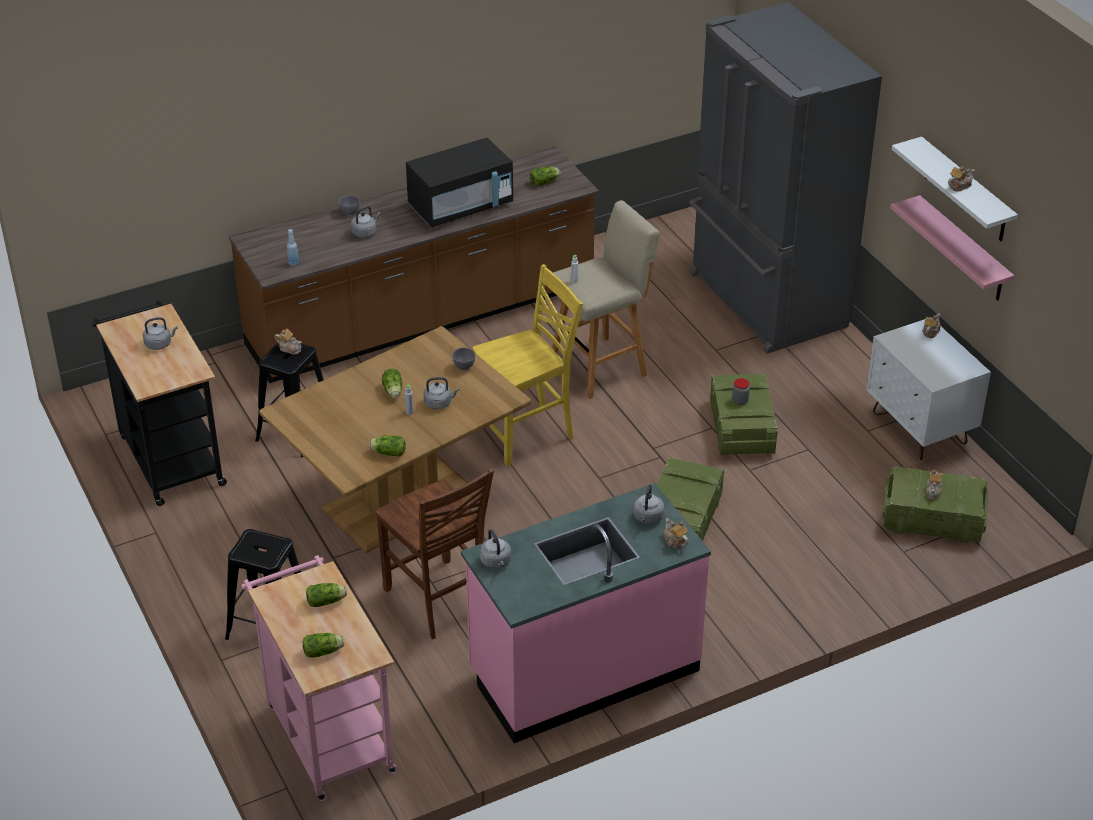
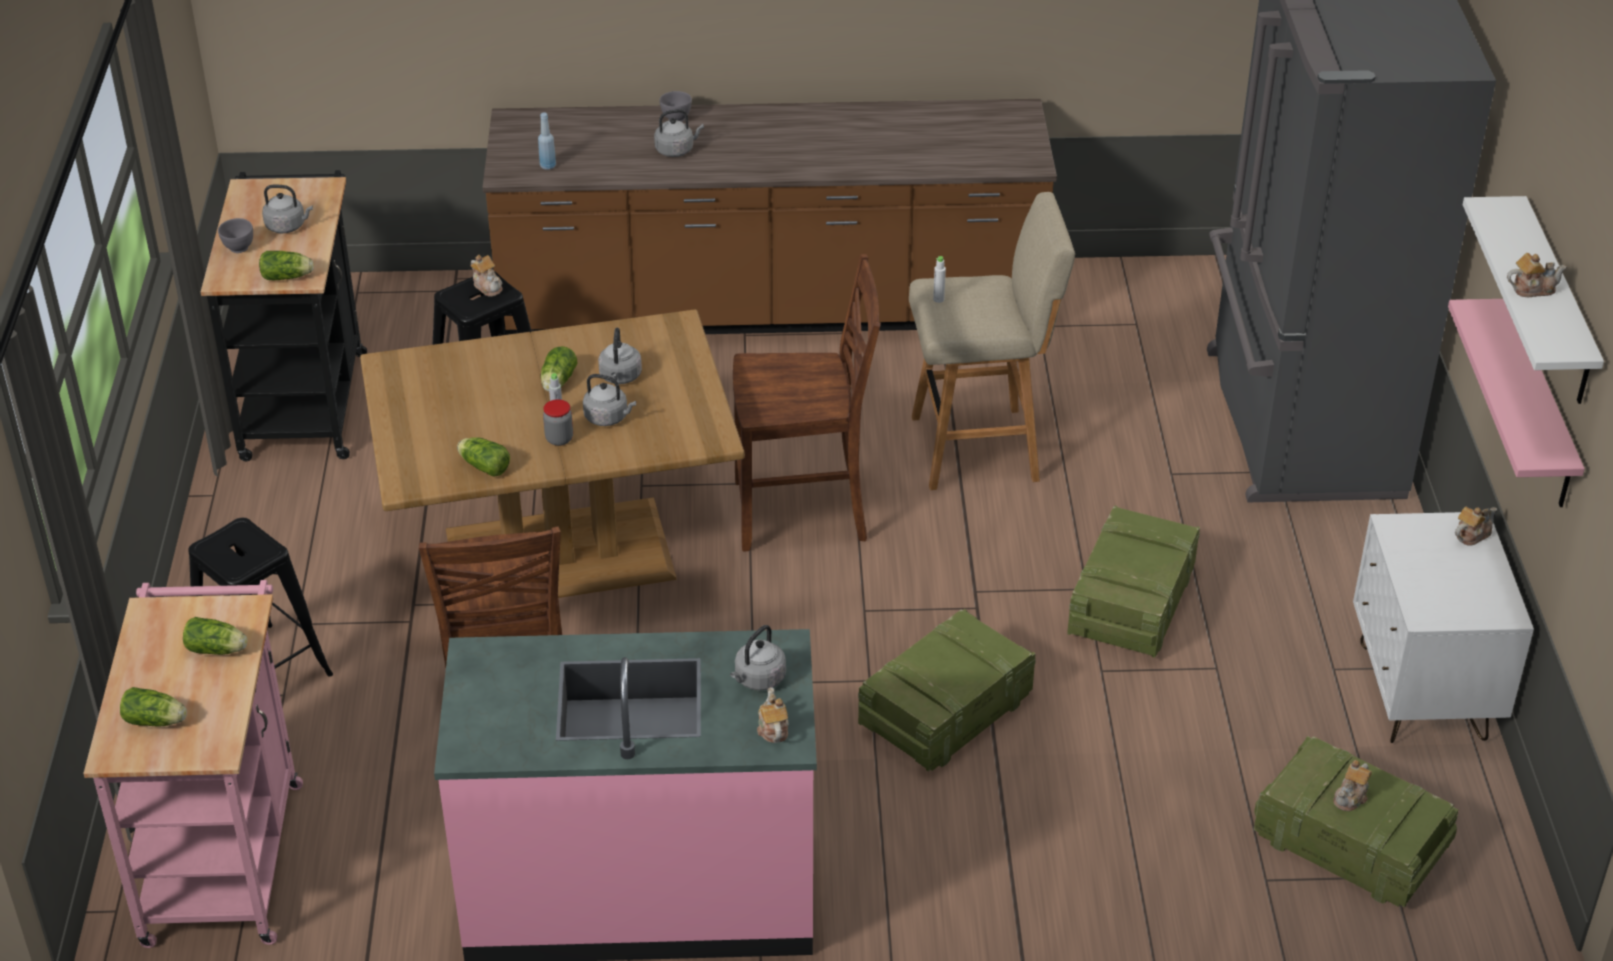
camera: 25 degrees right, 0 degrees up
black microwave [406,138,513,227] -> none
grey bowl [452,348,475,371] -> grey bowl moved to [218,218,253,253]
yellow chair [473,264,583,466] -> brown chair [733,254,881,551]
grey kettle [480,529,511,569] -> grey kettle moved to [598,328,642,384]
lettuce [530,166,560,186] -> lettuce moved to [259,251,314,280]
jar [732,378,750,405] -> jar moved to [543,399,573,446]

